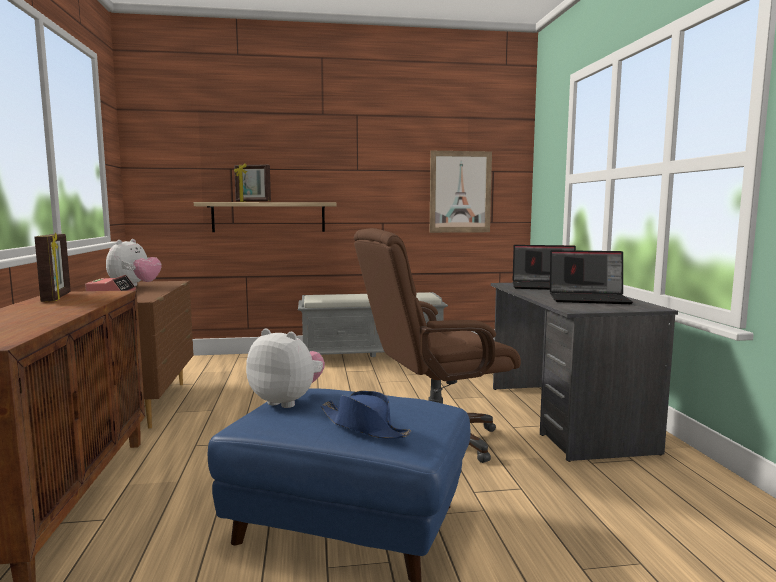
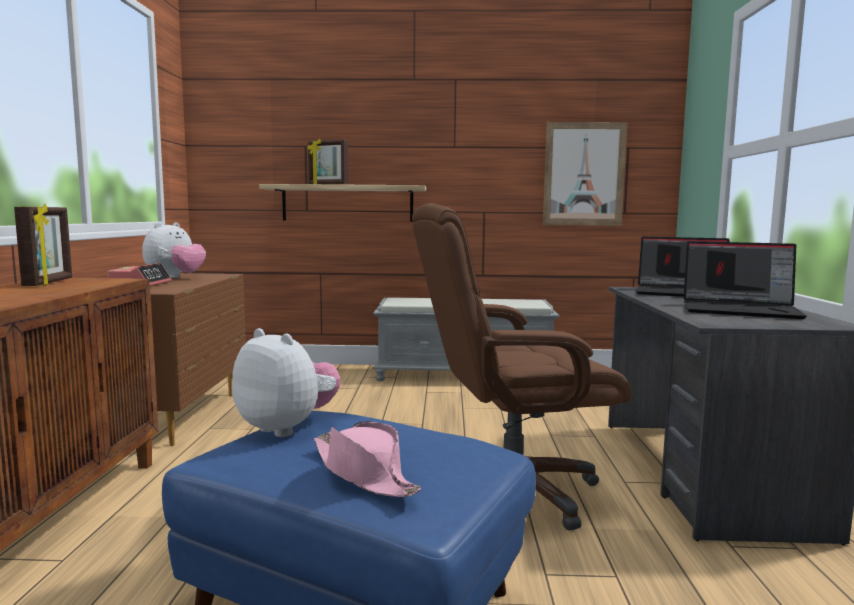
camera: 10 degrees right, 0 degrees up
blue hat [321,391,411,438] -> pink hat [314,421,421,497]

